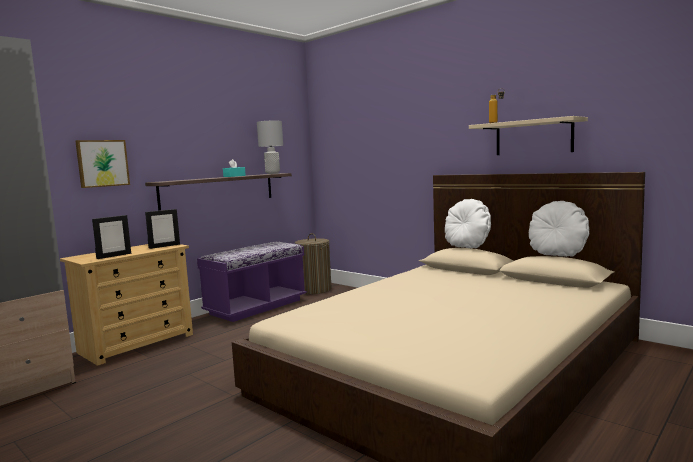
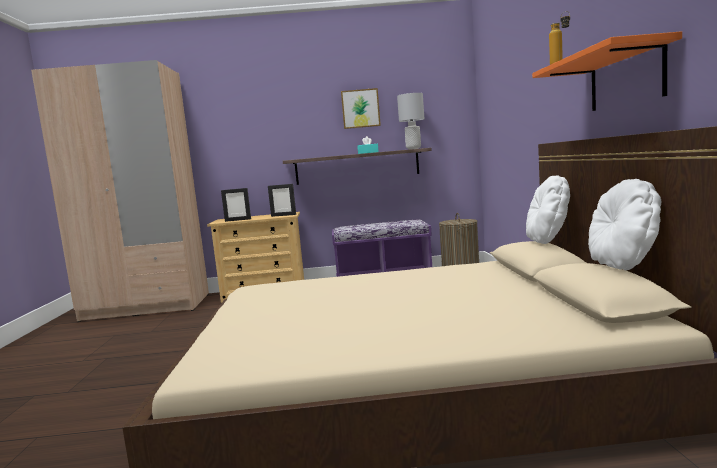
camera: 45 degrees right, 0 degrees up
picture [75,140,130,188] -> picture moved to [341,88,381,129]
beige shelf [469,116,588,155] -> orange shelf [532,31,682,111]

